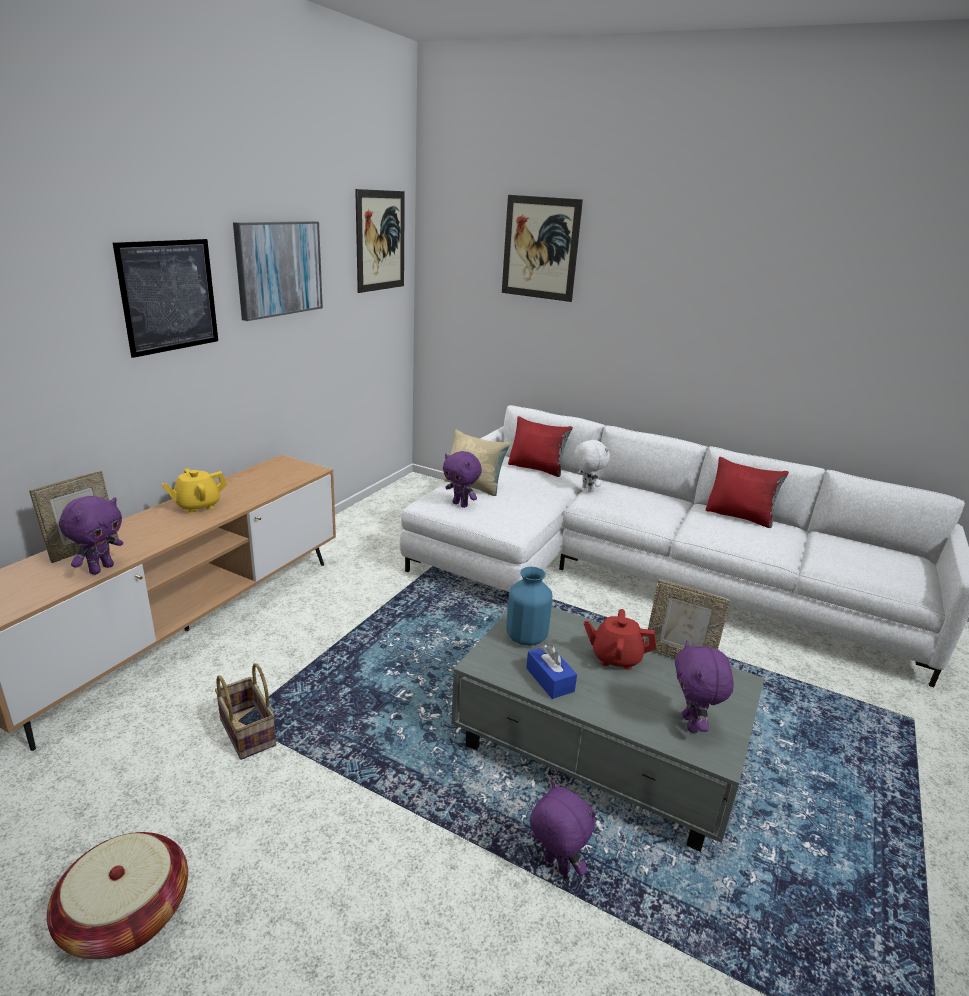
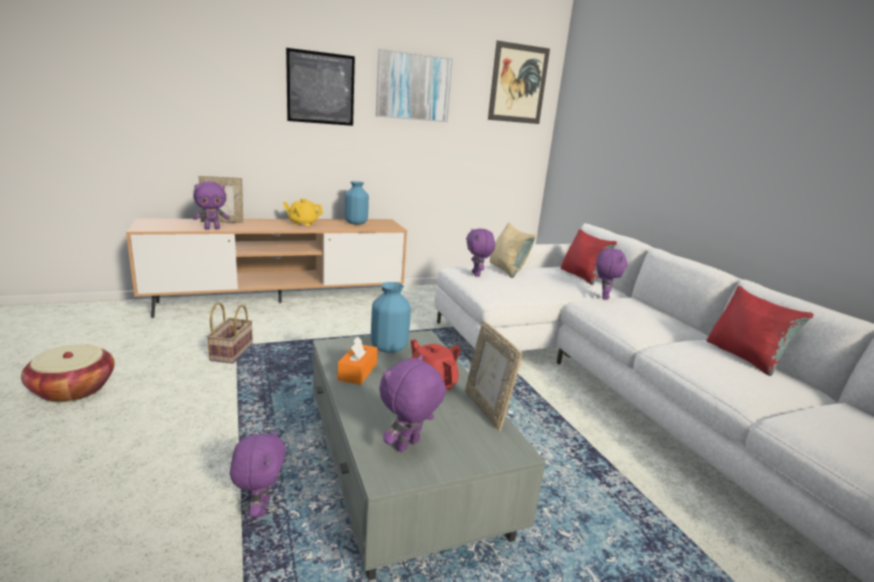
camera: 40 degrees right, 5 degrees down
picture [502,195,583,302] -> none
blue tissue box [526,645,577,699] -> orange tissue box [337,336,378,385]
white plush toy [574,438,610,492] -> purple plush toy [596,248,628,300]
none -> blue vase [345,181,369,225]

